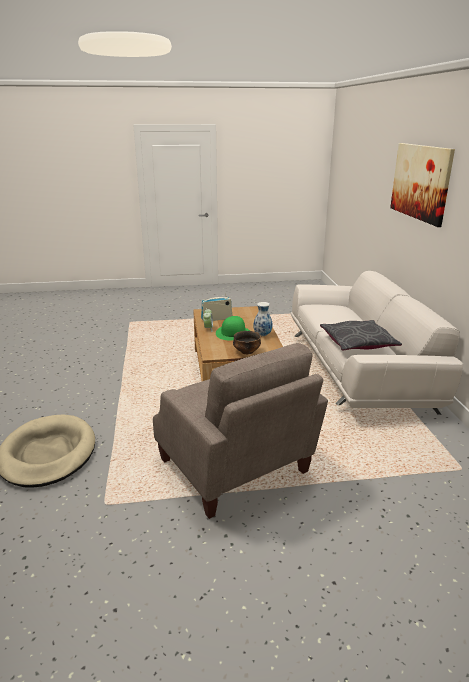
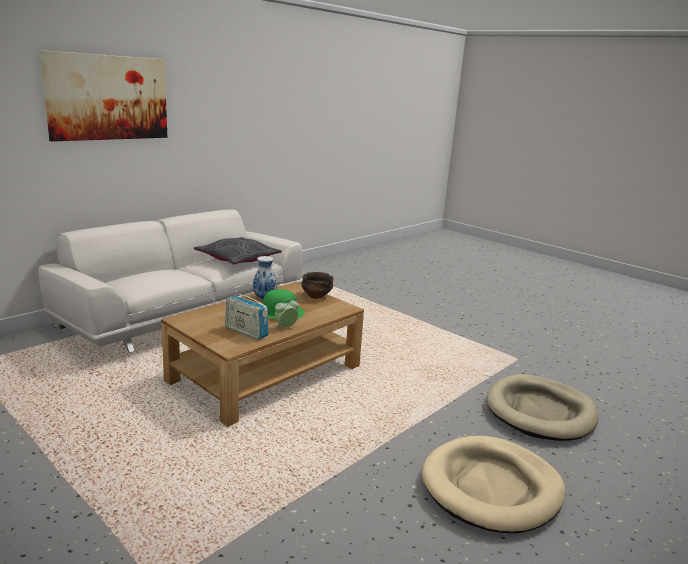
camera: 130 degrees left, 5 degrees down
beige armchair [153,343,328,519] -> none
none -> beige dog bed [422,436,566,534]

